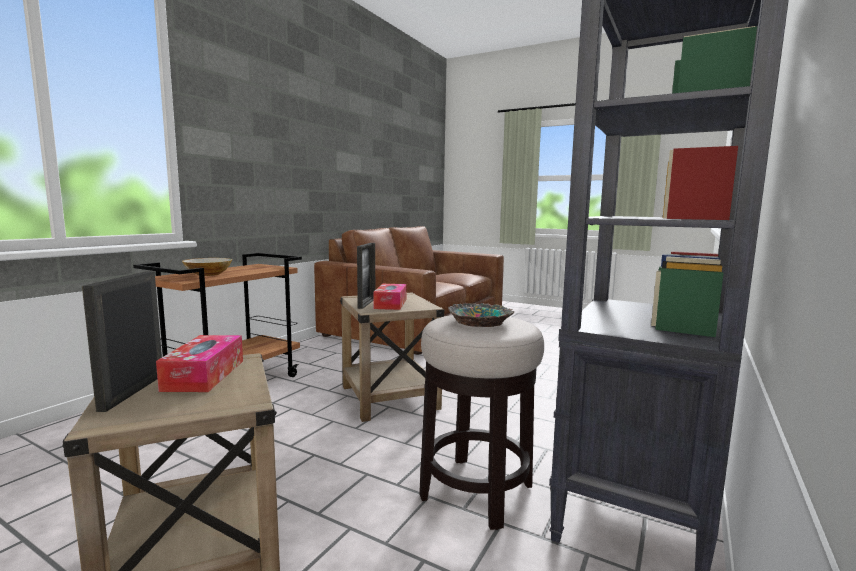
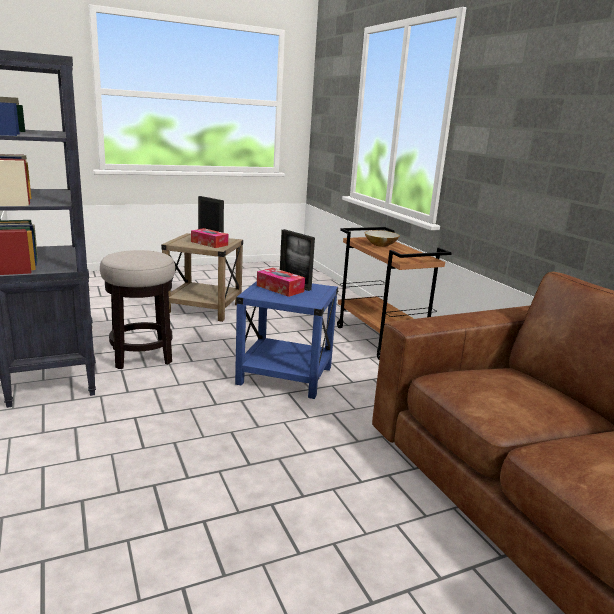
camera: 125 degrees right, 10 degrees up
beige side table [340,293,444,422] -> blue side table [235,281,338,399]
bowl [448,303,514,327] -> none

